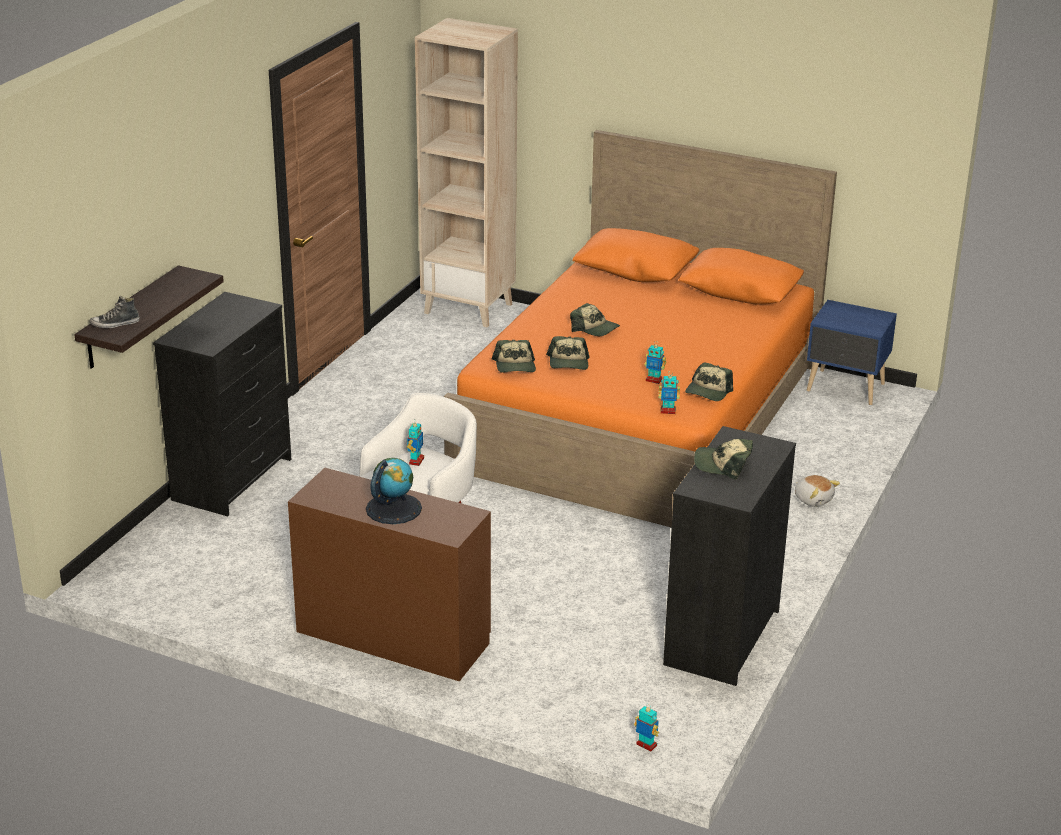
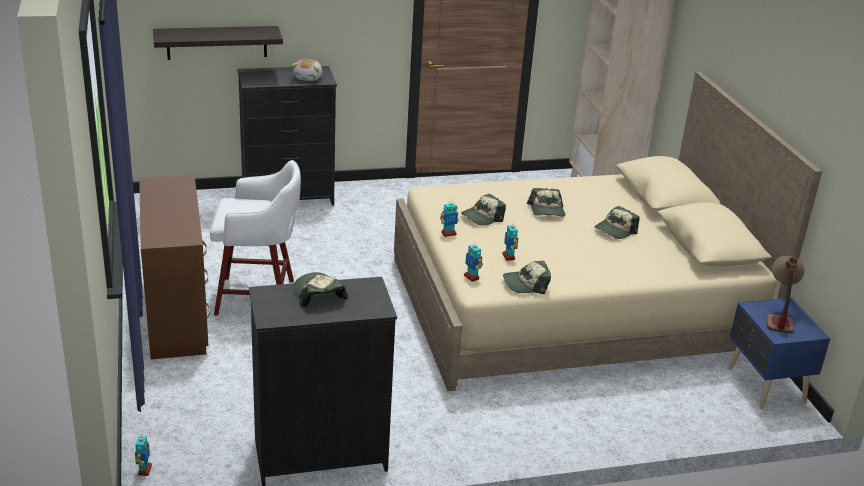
camera: 50 degrees right, 0 degrees up
shoe [90,296,140,328] -> none
globe [366,458,422,524] -> none
toy robot [407,420,424,466] -> toy robot moved to [440,199,459,237]
orange bed [444,130,837,527] -> beige bed [394,72,822,391]
cap [492,340,536,373] -> cap moved to [595,206,640,239]
plush toy [795,475,840,507] -> plush toy moved to [291,59,322,81]
none -> table lamp [766,255,804,333]

